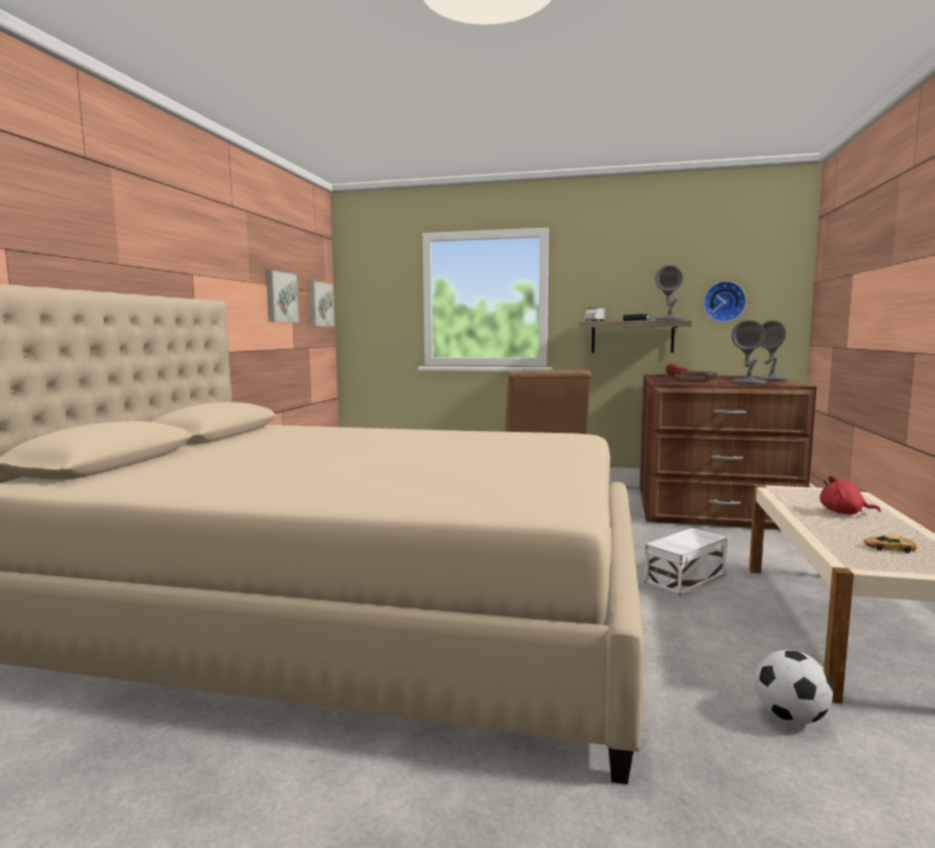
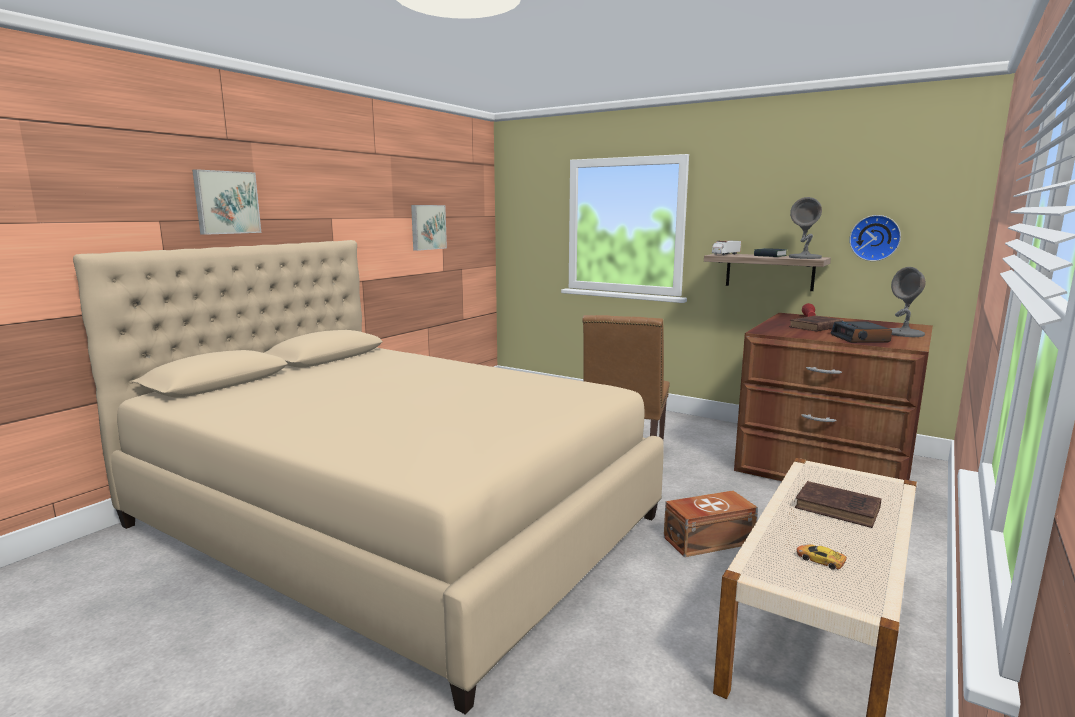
camera: 20 degrees right, 5 degrees up
picture [308,281,335,326] -> picture moved to [192,169,261,235]
white storage box [644,528,727,596] -> brown storage box [664,491,758,557]
grey table lamp [731,320,767,384] -> alarm clock [831,321,892,343]
football [755,650,833,725] -> none
red plush toy [820,476,881,514] -> brown book [795,481,881,528]

